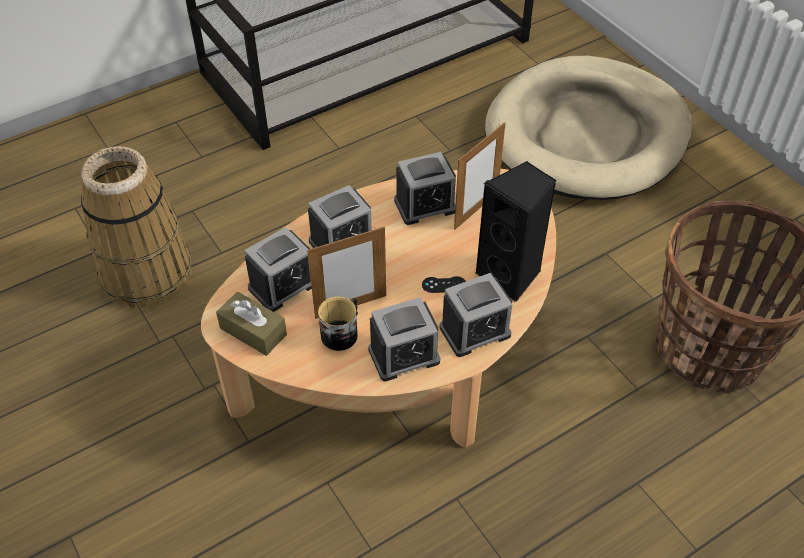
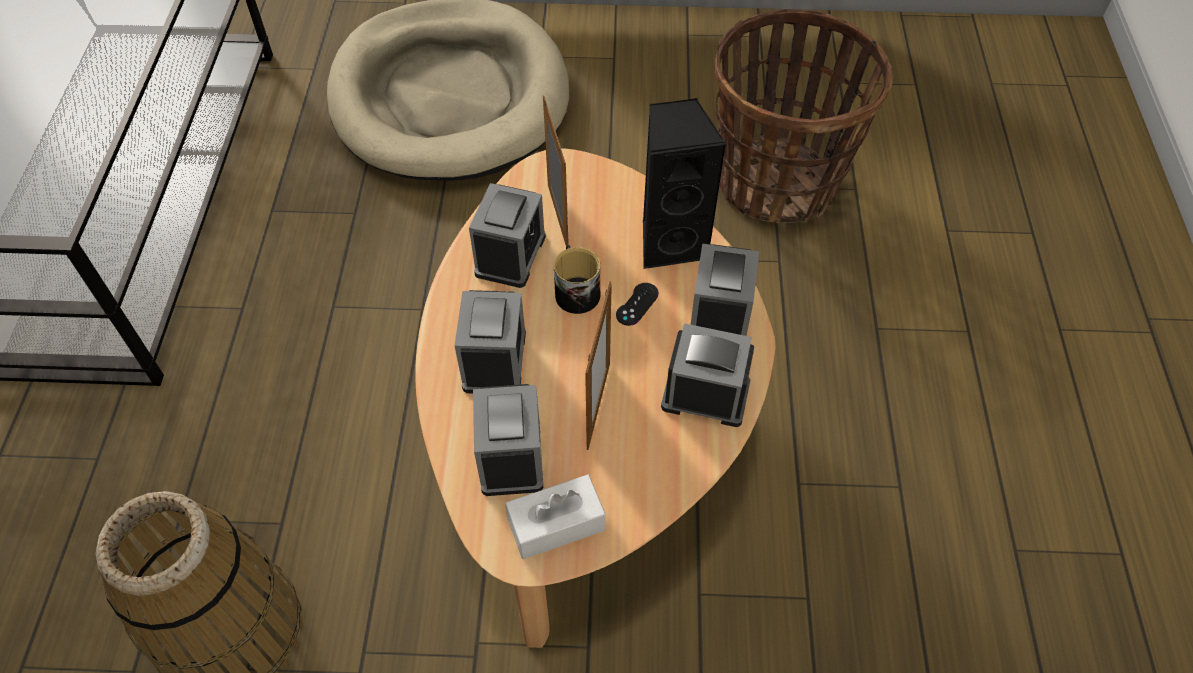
camera: 55 degrees left, 5 degrees up
brown tissue box [216,292,287,356] -> white tissue box [505,475,605,559]
mug [318,297,358,351] -> mug moved to [554,245,600,314]
alarm clock [368,297,440,381] -> alarm clock turned 90 degrees counterclockwise [661,323,754,427]

